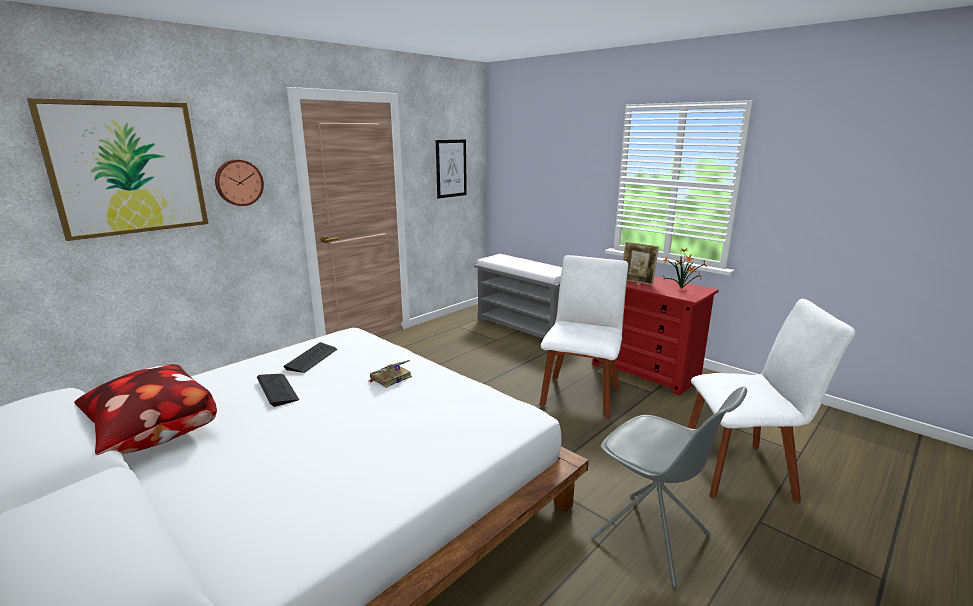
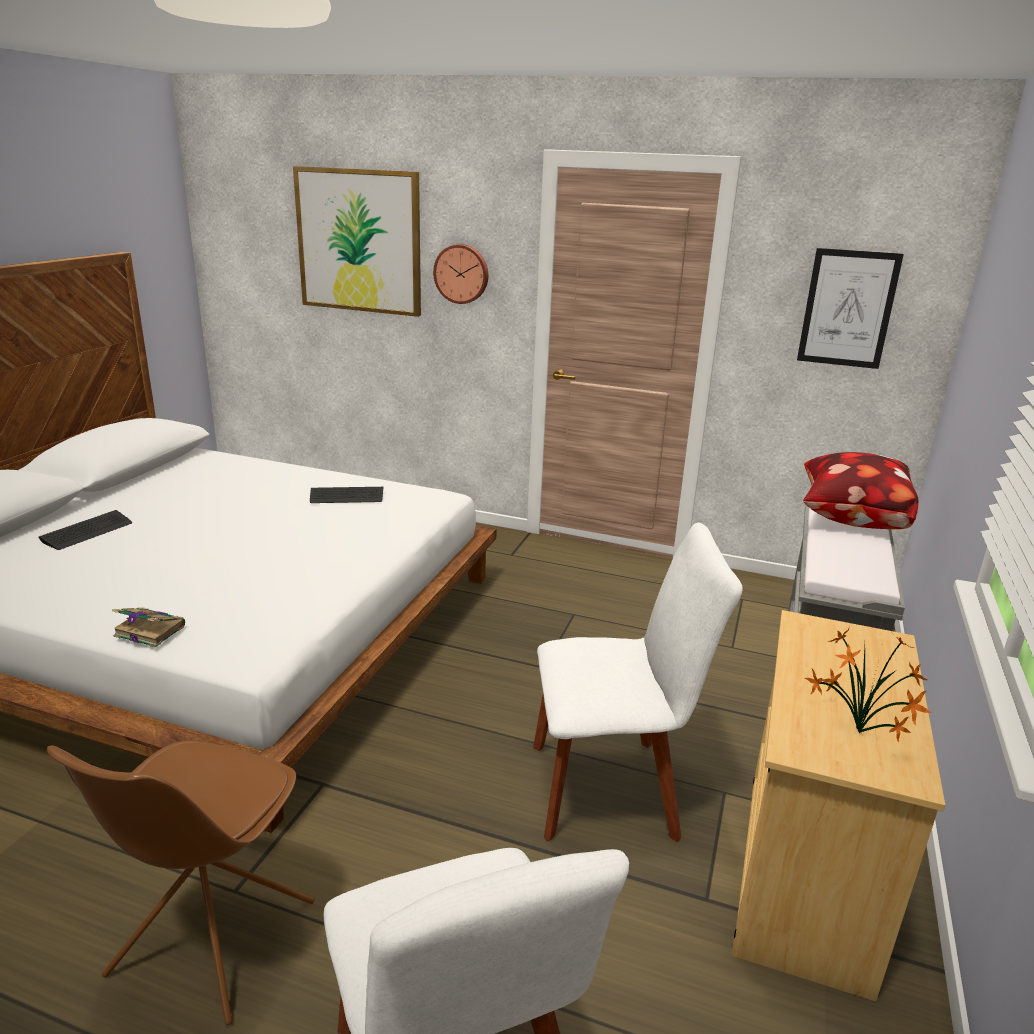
camera: 65 degrees right, 5 degrees up
pillow [74,364,217,455] -> pillow moved to [803,452,918,529]
keyboard [257,374,299,407] -> keyboard moved to [38,510,132,550]
book [369,360,412,388] -> book moved to [112,607,185,648]
grey chair [591,387,747,588] -> brown chair [47,741,314,1025]
red dresser [592,276,719,396] -> beige dresser [732,610,945,1001]
picture frame [623,242,659,285] -> none

